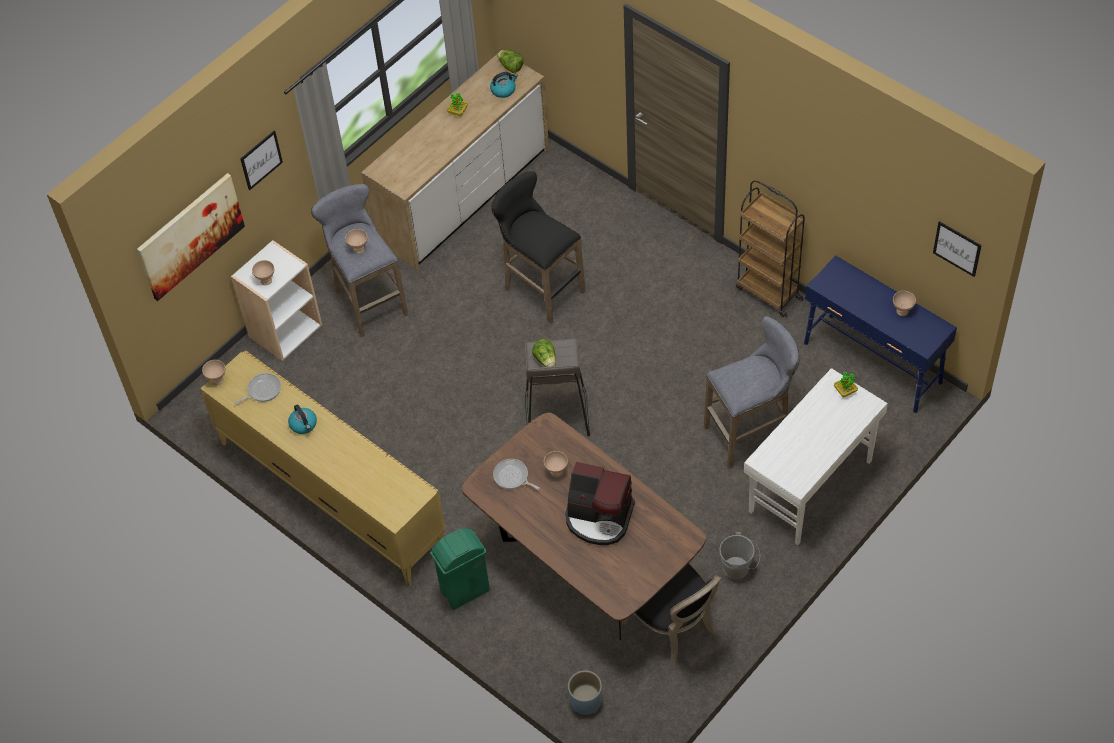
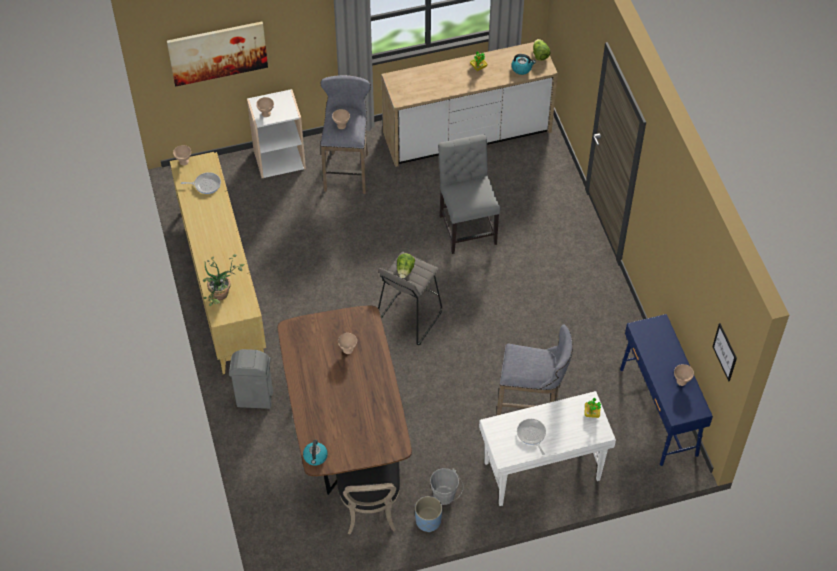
camera: 30 degrees right, 0 degrees up
picture [240,131,283,190] -> none
kettle [288,405,317,434] -> kettle moved to [303,440,328,466]
green trash can [431,528,490,610] -> grey trash can [229,349,273,409]
black stool [491,171,585,324] -> grey chair [438,134,500,254]
frying pan [493,459,540,490] -> frying pan moved to [517,419,546,455]
coffee machine [565,462,635,545] -> none
blue planter [568,671,602,715] -> blue planter moved to [415,496,442,532]
brown cart [736,180,805,318] -> none
none -> potted plant [203,254,245,306]

